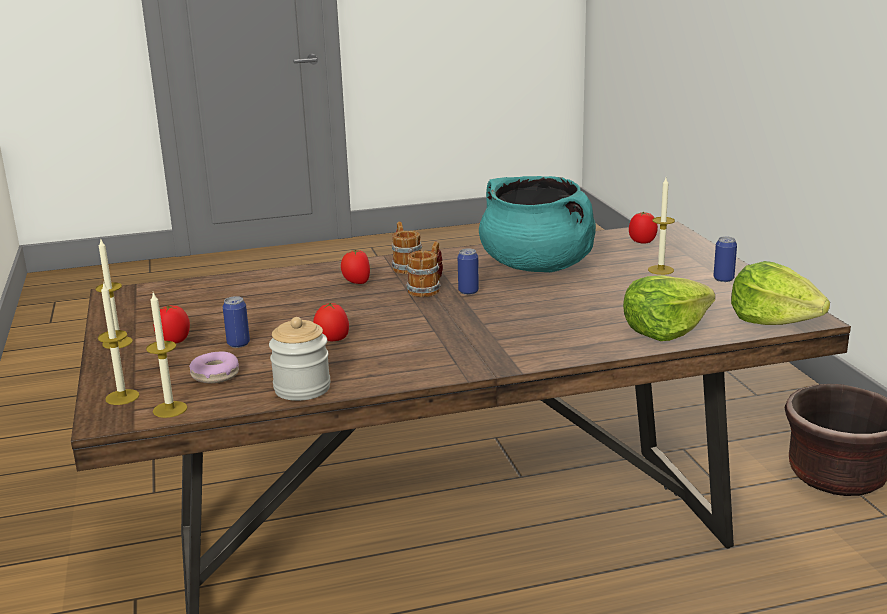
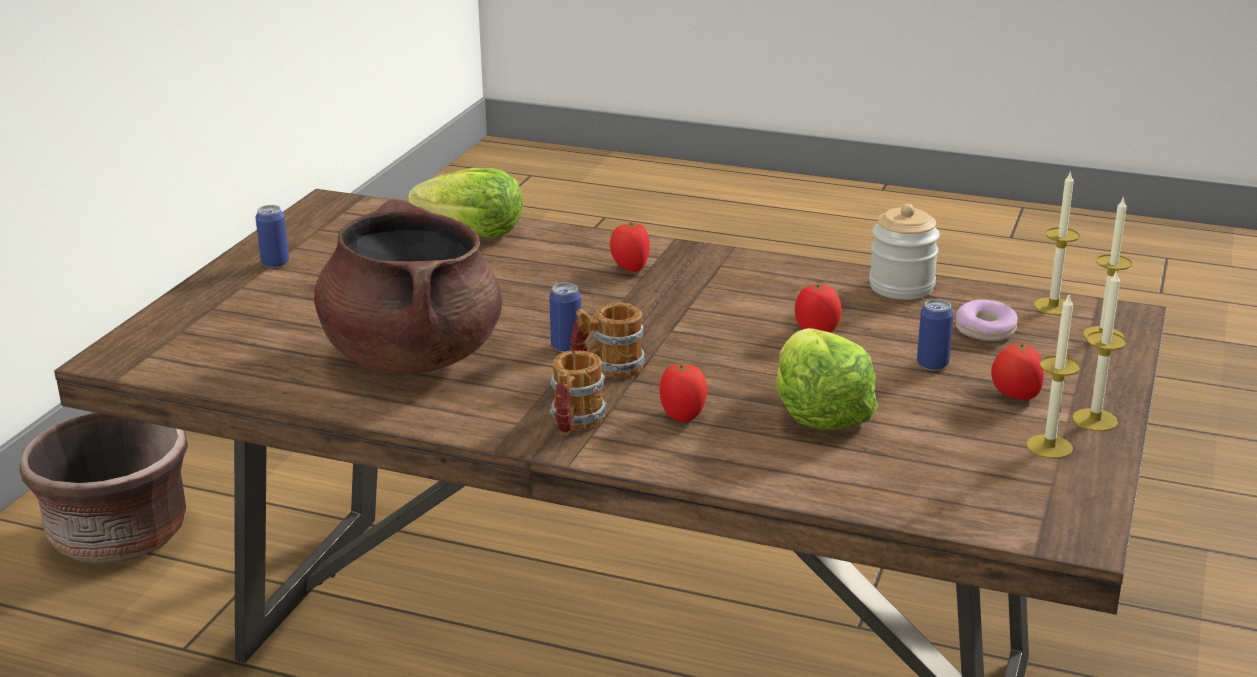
camera: 145 degrees left, 5 degrees up
turquoise cooking pot [479,176,596,272] -> brown cooking pot [314,198,503,374]
tomato [629,212,658,244] -> tomato moved to [610,221,650,272]
candle [648,178,675,275] -> candle moved to [1026,293,1081,459]
lettuce [731,261,830,325] -> lettuce moved to [776,328,878,430]

